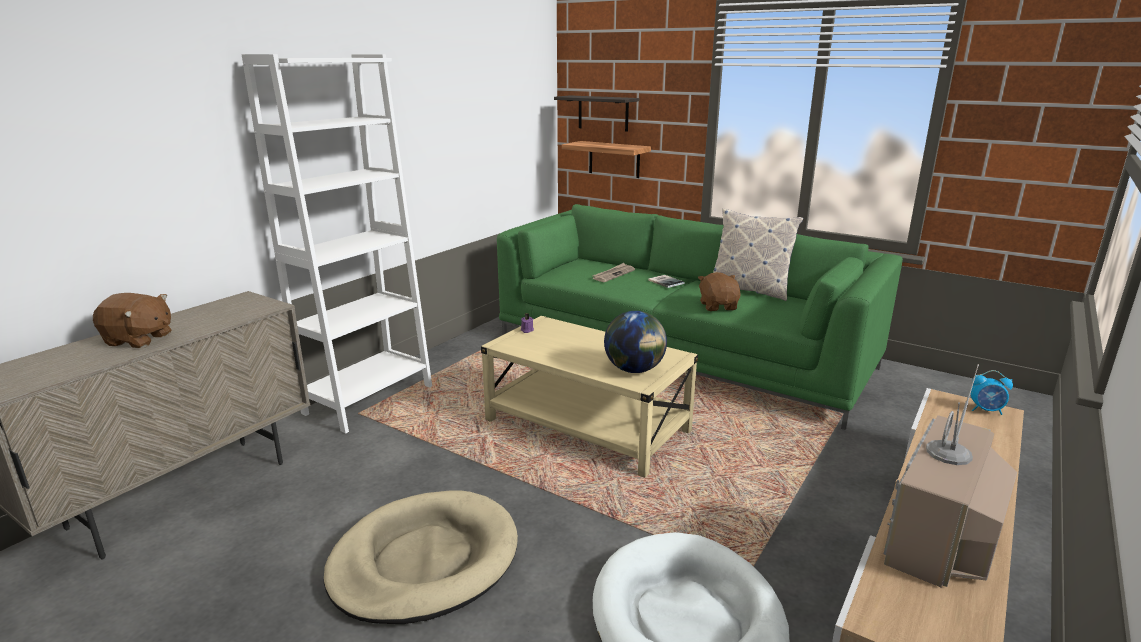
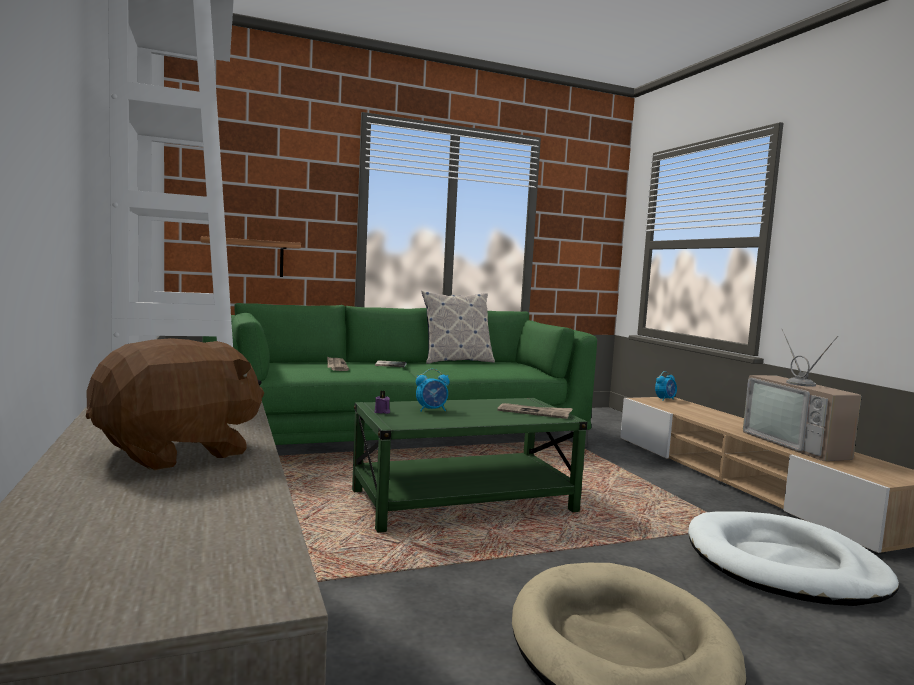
camera: 55 degrees left, 15 degrees down
beige coffee table [481,316,698,478] -> green coffee table [352,398,587,533]
shelf [554,95,640,132] -> none
globe [604,311,667,373] -> newspaper [497,403,573,419]
brown plush toy [698,272,740,311] -> none
none -> alarm clock [416,369,450,412]

